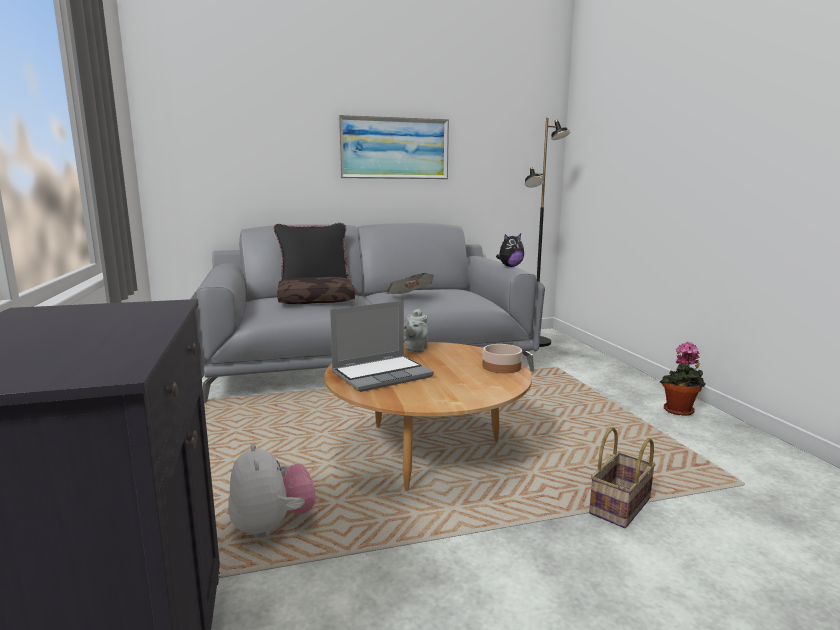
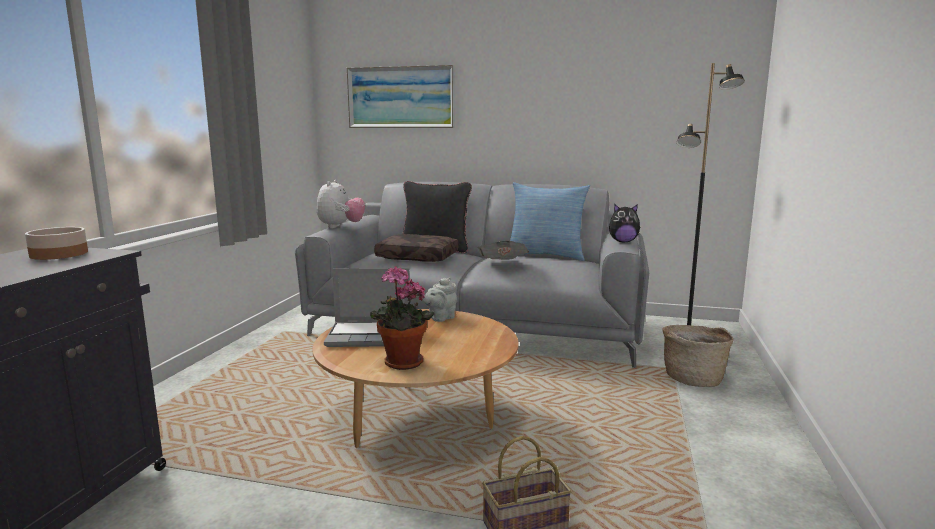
camera: 30 degrees right, 0 degrees up
plush toy [228,443,316,538] -> plush toy moved to [317,180,365,228]
picture [339,115,449,179] -> picture moved to [347,65,455,128]
bowl [482,344,522,373] -> bowl moved to [25,227,88,260]
potted plant [660,342,706,416] -> potted plant moved to [370,266,434,370]
none -> pillow [510,182,590,261]
none -> basket [662,325,733,387]

